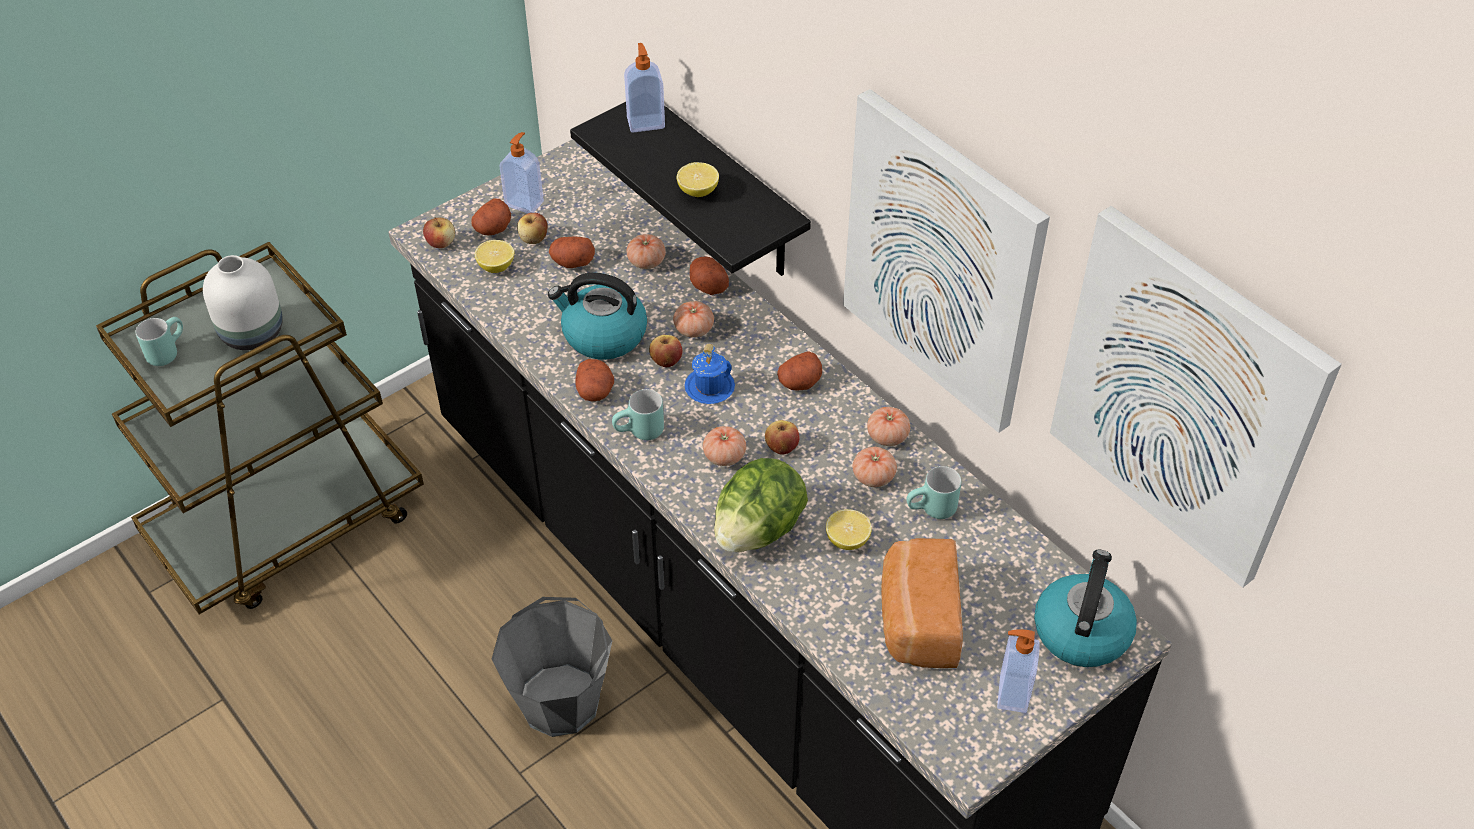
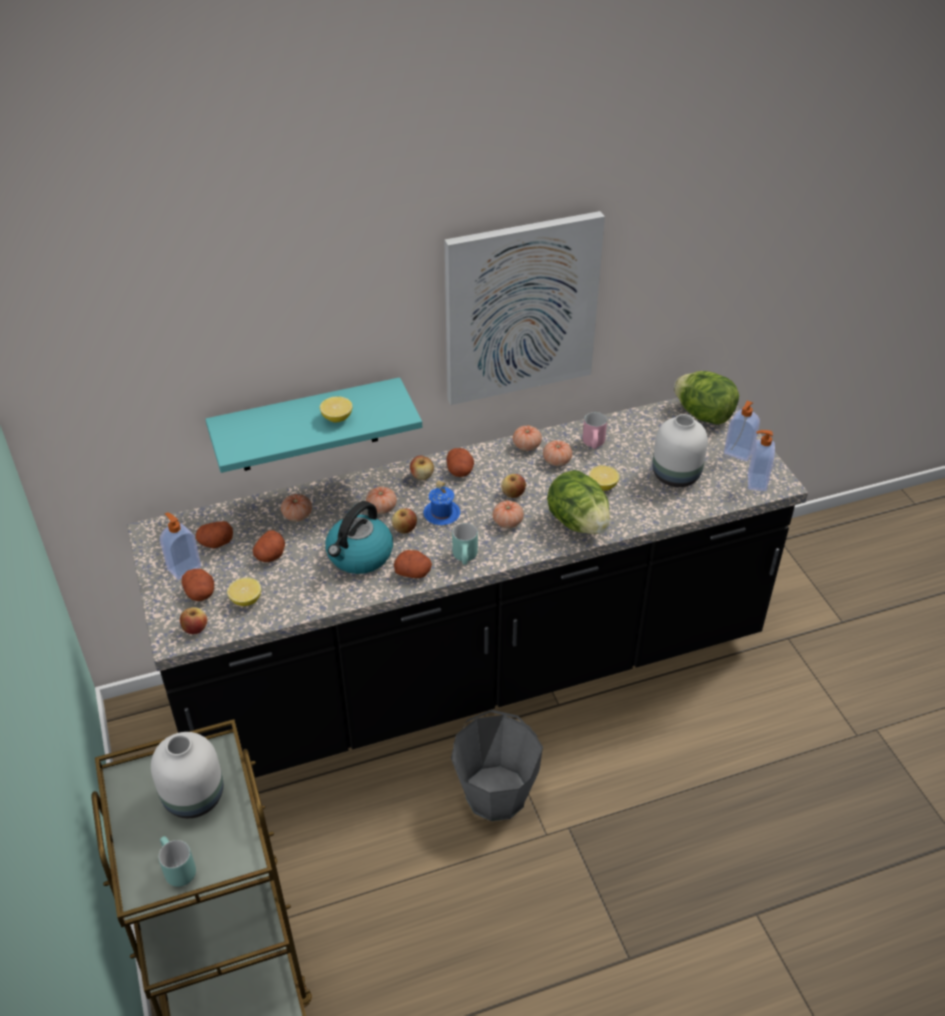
camera: 70 degrees left, 5 degrees down
apple [517,213,548,244] -> apple moved to [410,456,434,480]
black shelf [570,102,811,276] -> turquoise shelf [205,377,422,473]
soap dispenser [624,43,665,133] -> soap dispenser moved to [748,430,775,491]
potato [690,256,729,295] -> potato moved to [196,521,233,548]
bread [881,538,963,668] -> white vase [652,414,708,487]
turquoise mug [906,466,961,519] -> pink mug [583,412,607,449]
kettle [1034,550,1137,667] -> lettuce [674,371,739,425]
picture [1050,206,1342,588] -> none

